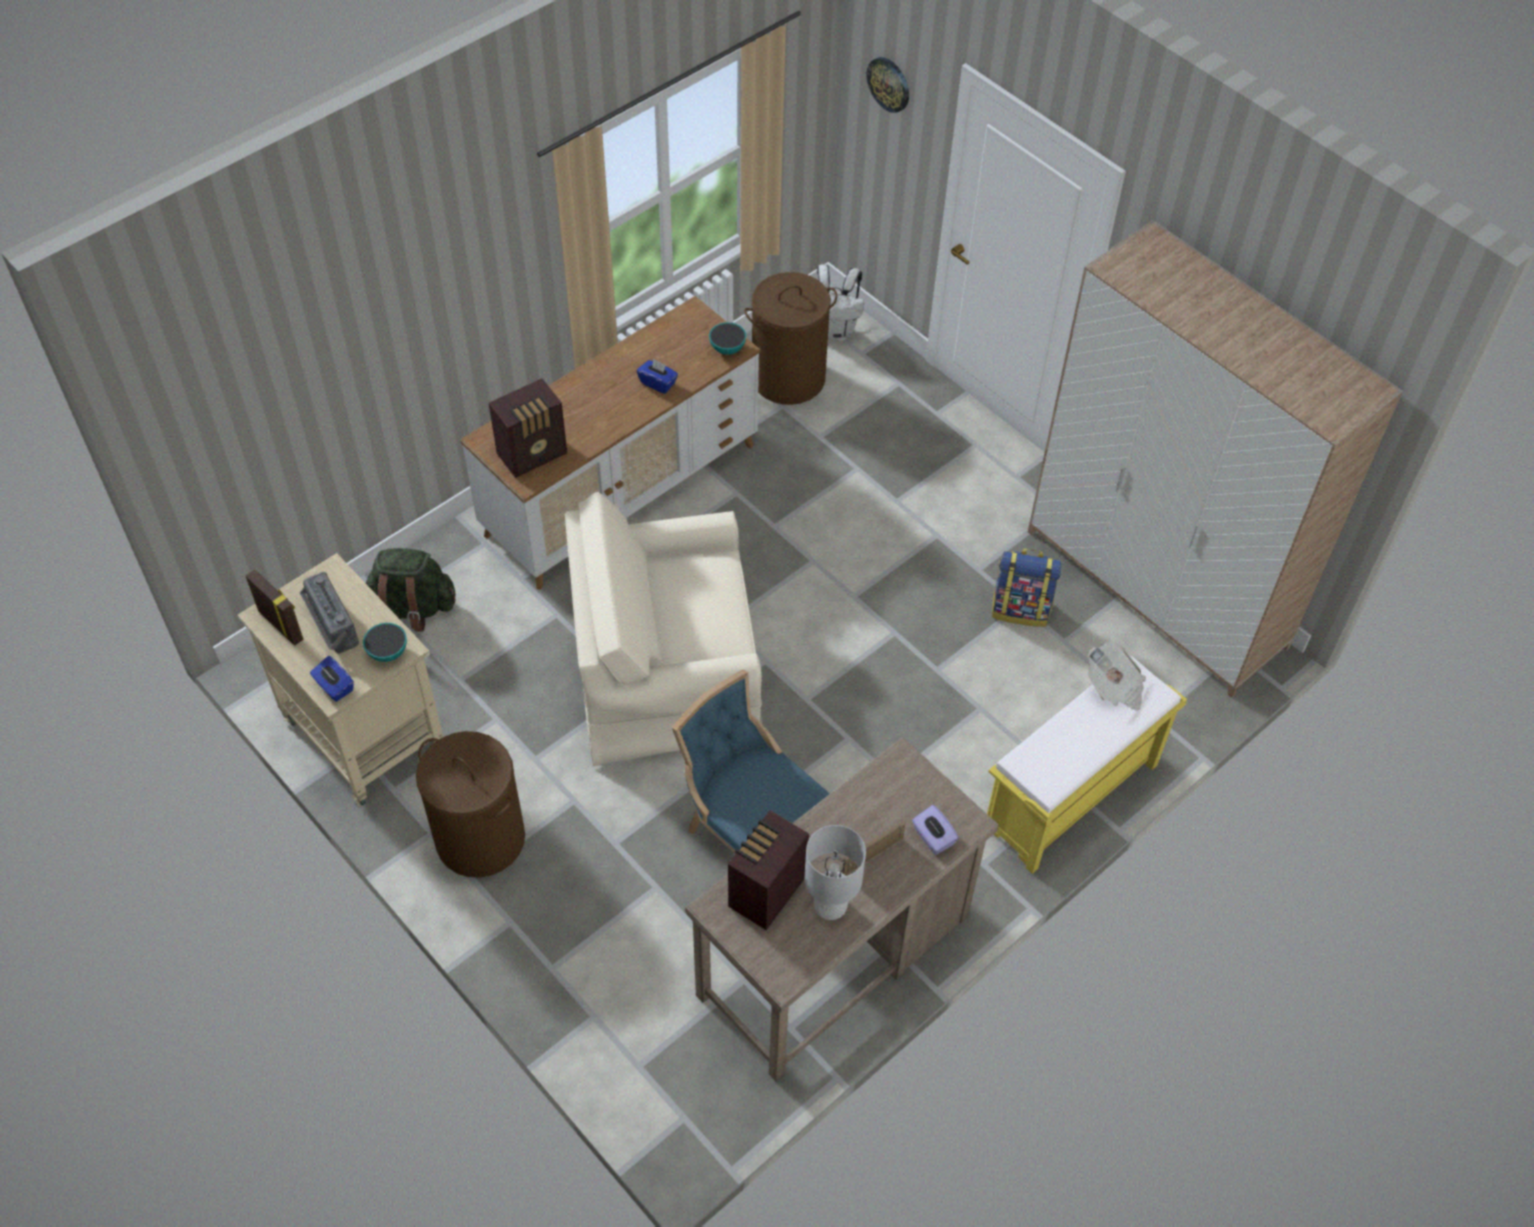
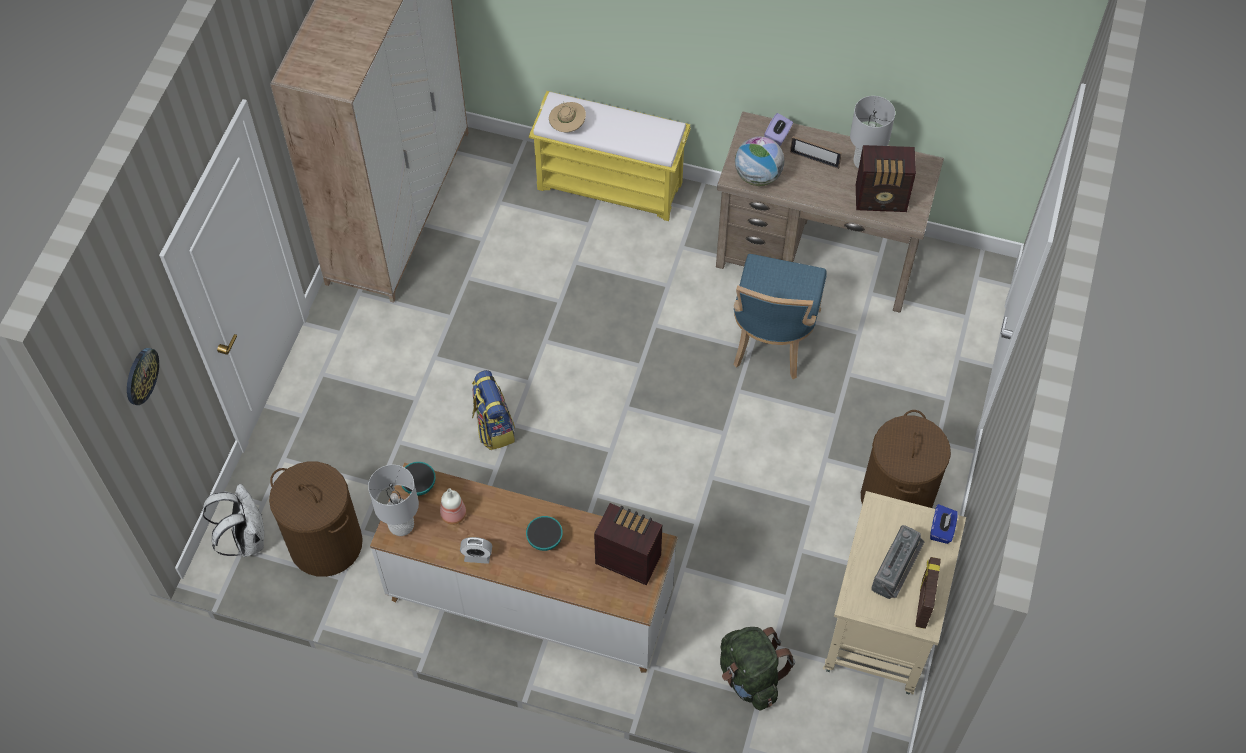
camera: 120 degrees left, 5 degrees up
bowl [363,623,407,662] -> bowl moved to [526,516,563,551]
beige armchair [565,492,762,766] -> none
blue tissue box [637,358,678,394] -> none
backpack [992,549,1061,627] -> backpack moved to [472,370,515,450]
newspaper [1088,643,1146,711] -> beige hat [549,102,586,132]
none -> grey table lamp [368,465,419,536]
none -> bottle [440,488,466,525]
none -> alarm clock [460,537,492,564]
none -> globe [735,136,784,186]

